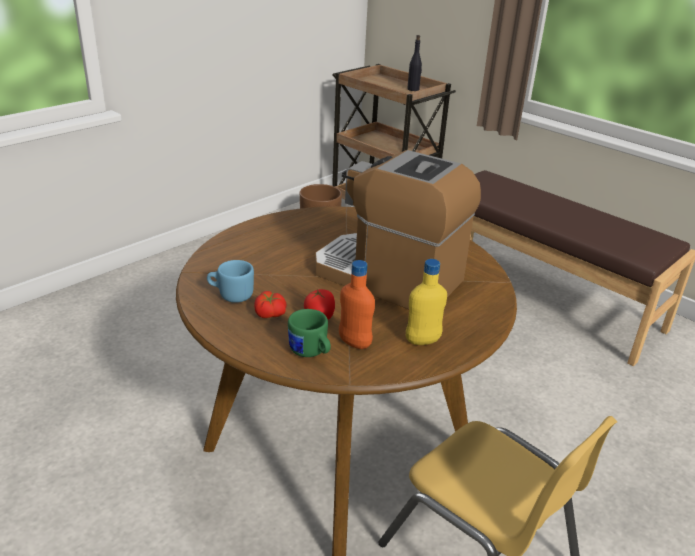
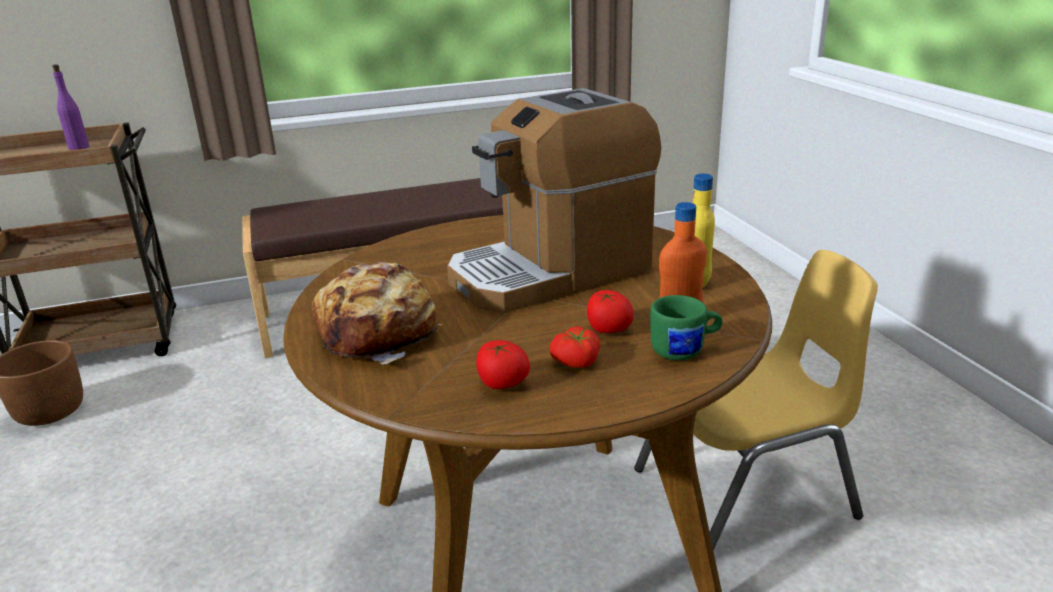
camera: 60 degrees left, 5 degrees down
blue mug [207,260,254,303] -> tomato [476,340,530,389]
black bottle [407,35,422,91] -> purple bottle [52,64,89,150]
none -> bread [312,262,442,364]

